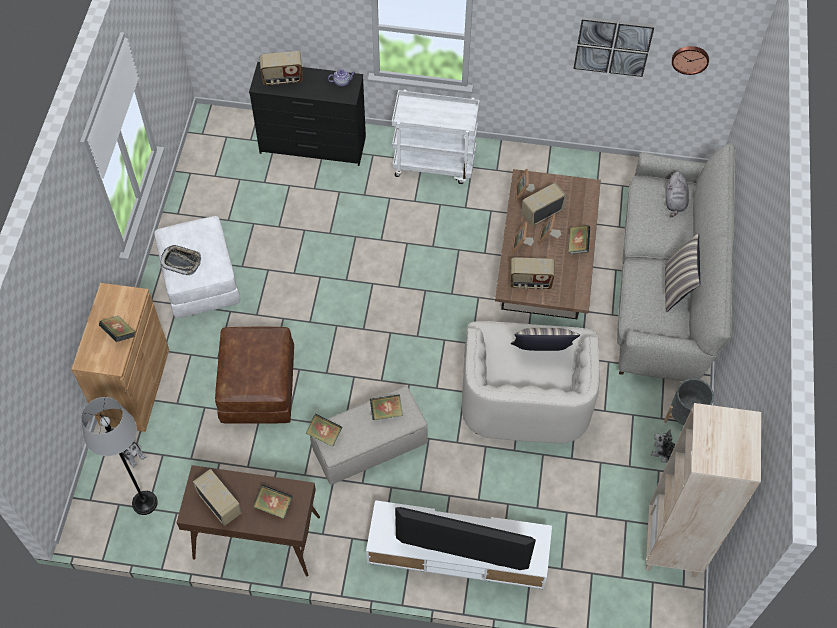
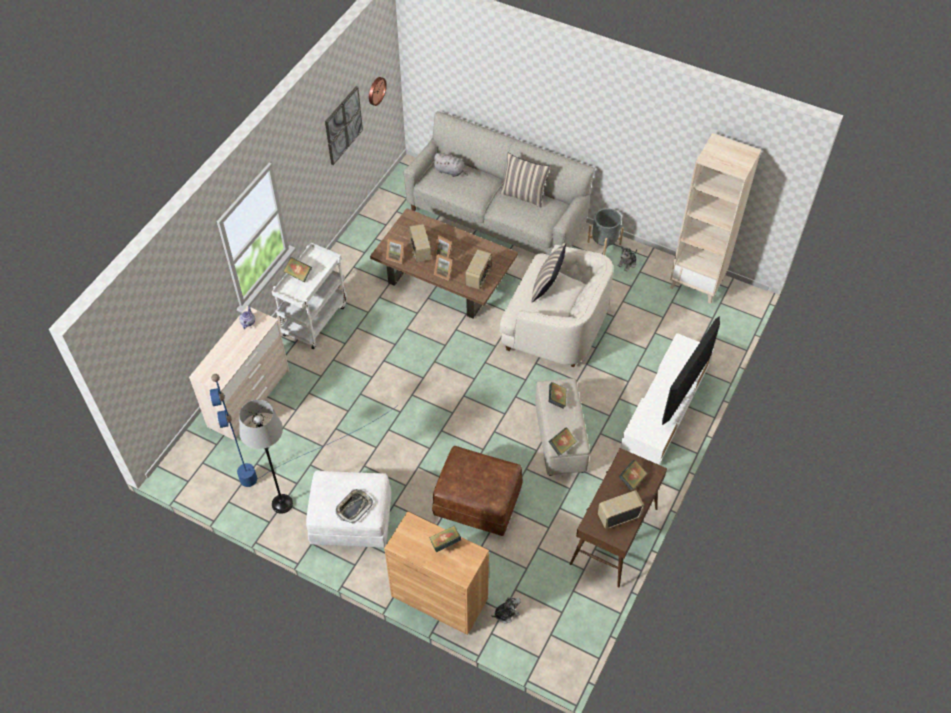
camera: 70 degrees left, 5 degrees down
grey floor lamp [81,397,158,515] -> grey floor lamp moved to [239,400,293,514]
black dresser [249,62,366,166] -> beige dresser [189,306,289,440]
radio [260,51,303,85] -> none
book [568,225,590,254] -> book moved to [283,257,312,282]
none -> blue floor lamp [209,374,397,487]

